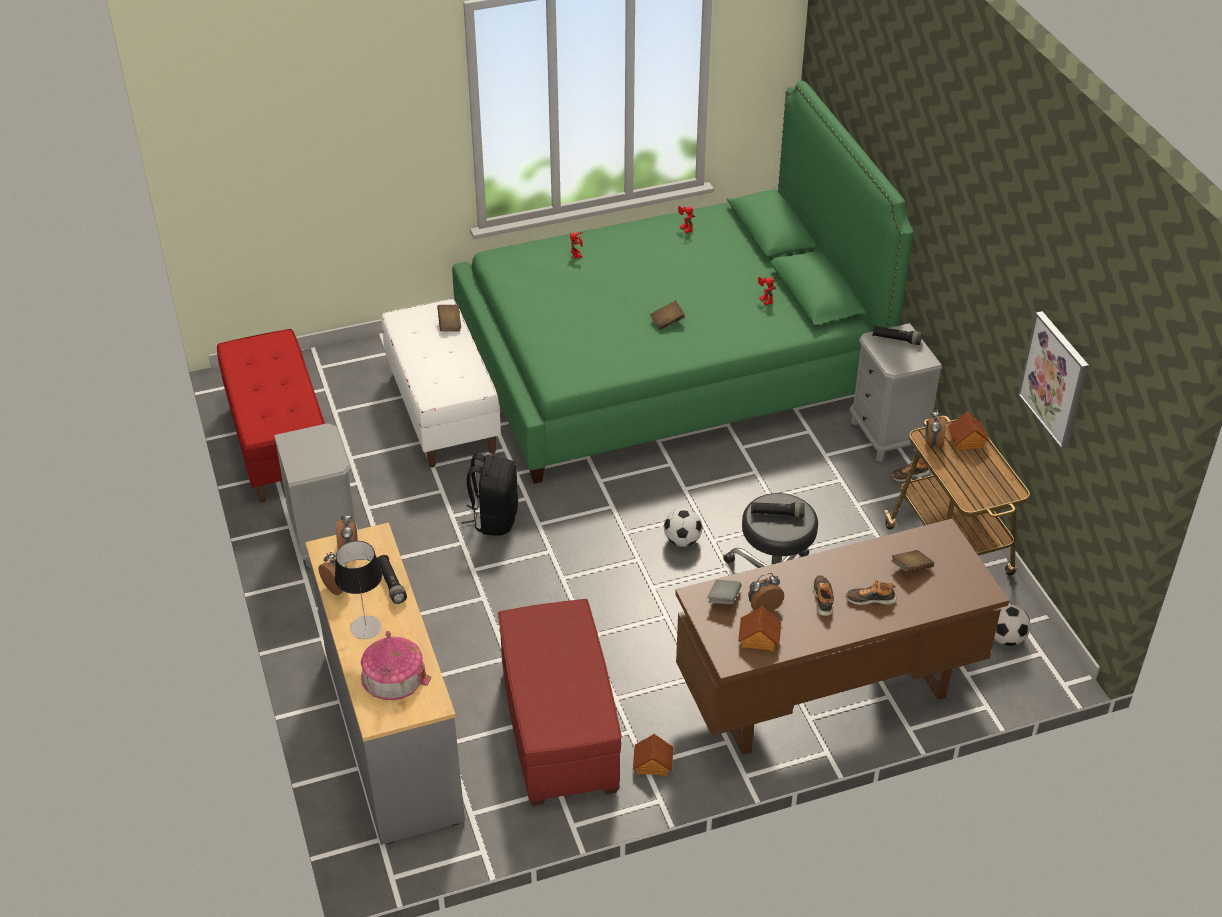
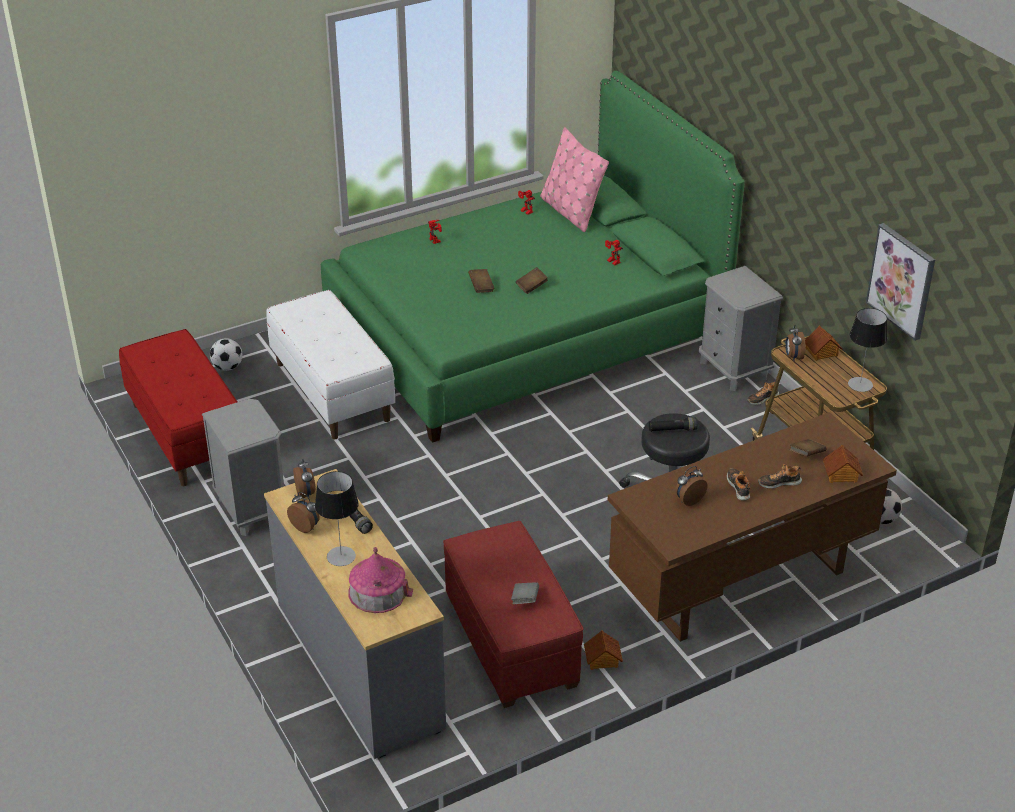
camera: 10 degrees left, 5 degrees down
brown book [437,305,461,332] -> brown book moved to [468,269,495,293]
black backpack [461,453,518,536] -> none
football [664,508,702,547] -> football moved to [210,338,242,371]
grey book [708,580,742,604] -> grey book moved to [511,582,539,604]
toy house [738,606,781,651] -> toy house moved to [823,445,863,483]
black flashlight [872,325,922,345] -> none
none -> pink pillow [540,127,609,232]
none -> table lamp [848,308,887,392]

